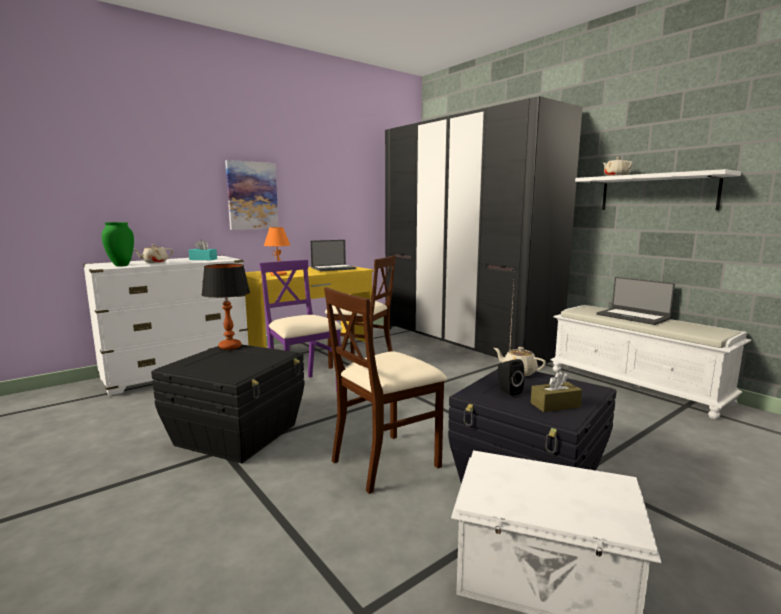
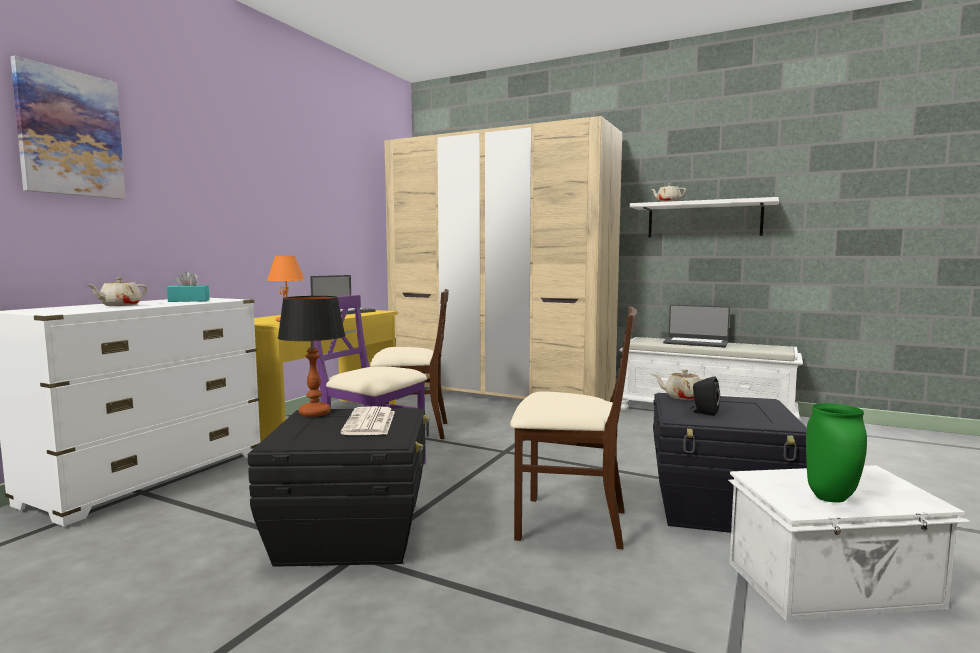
camera: 25 degrees left, 5 degrees down
green vase [102,222,134,266] -> green vase moved to [806,403,867,503]
picture [225,160,279,230] -> picture moved to [10,56,126,199]
beige chair [324,287,447,494] -> beige chair turned 105 degrees counterclockwise [511,307,637,550]
black wardrobe [385,96,583,366] -> beige wardrobe [384,116,622,401]
brown tissue box [531,371,582,412] -> none
none -> newspaper [340,406,395,435]

